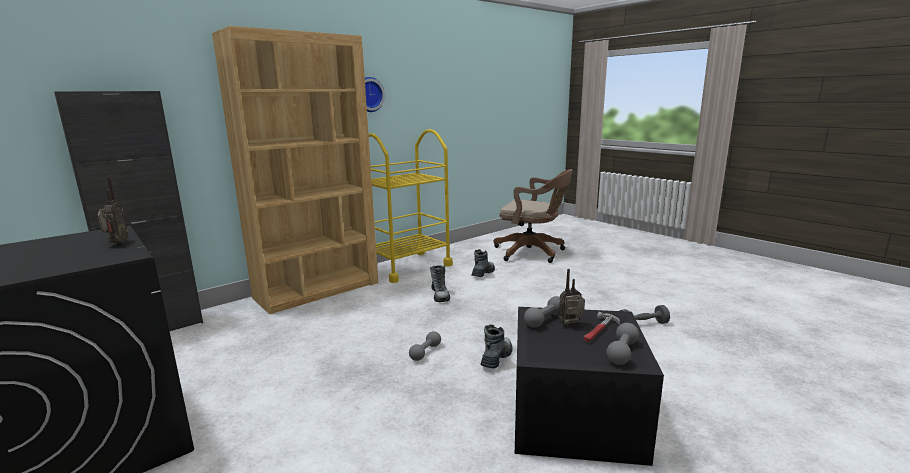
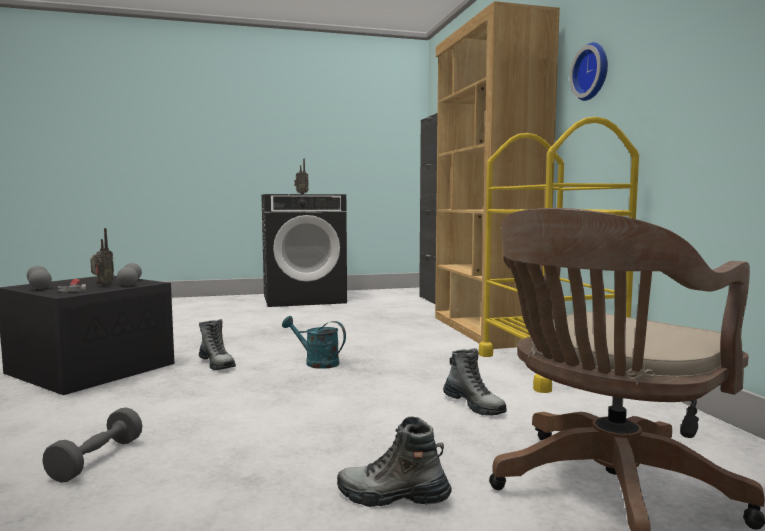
camera: 115 degrees right, 10 degrees down
grey dumbbell [409,331,441,361] -> none
boot [430,265,450,302] -> boot moved to [337,417,452,507]
none -> turquoise watering can [282,316,346,369]

